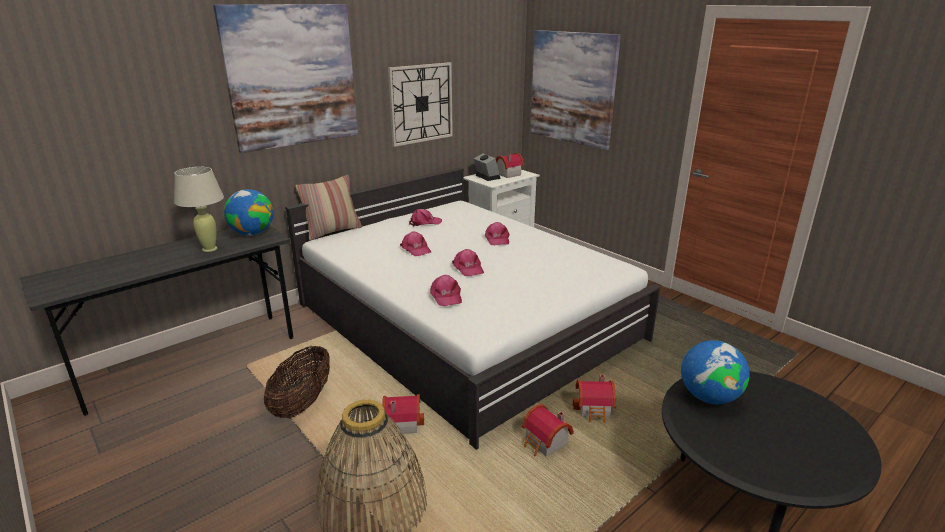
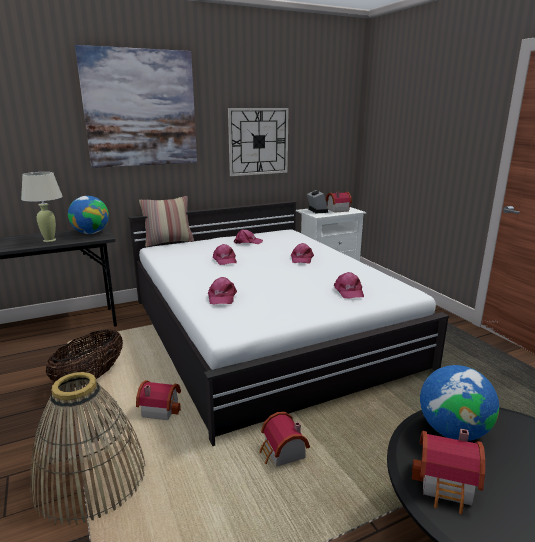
camera: 15 degrees right, 5 degrees down
pink cap [452,249,484,276] -> pink cap moved to [334,272,364,299]
picture [530,30,621,150] -> none
toy house [573,375,616,423] -> toy house moved to [412,429,485,514]

